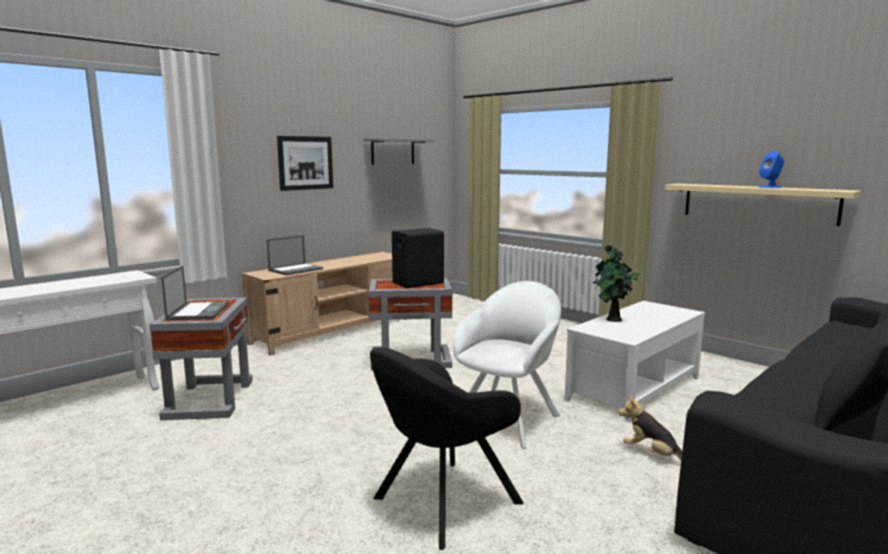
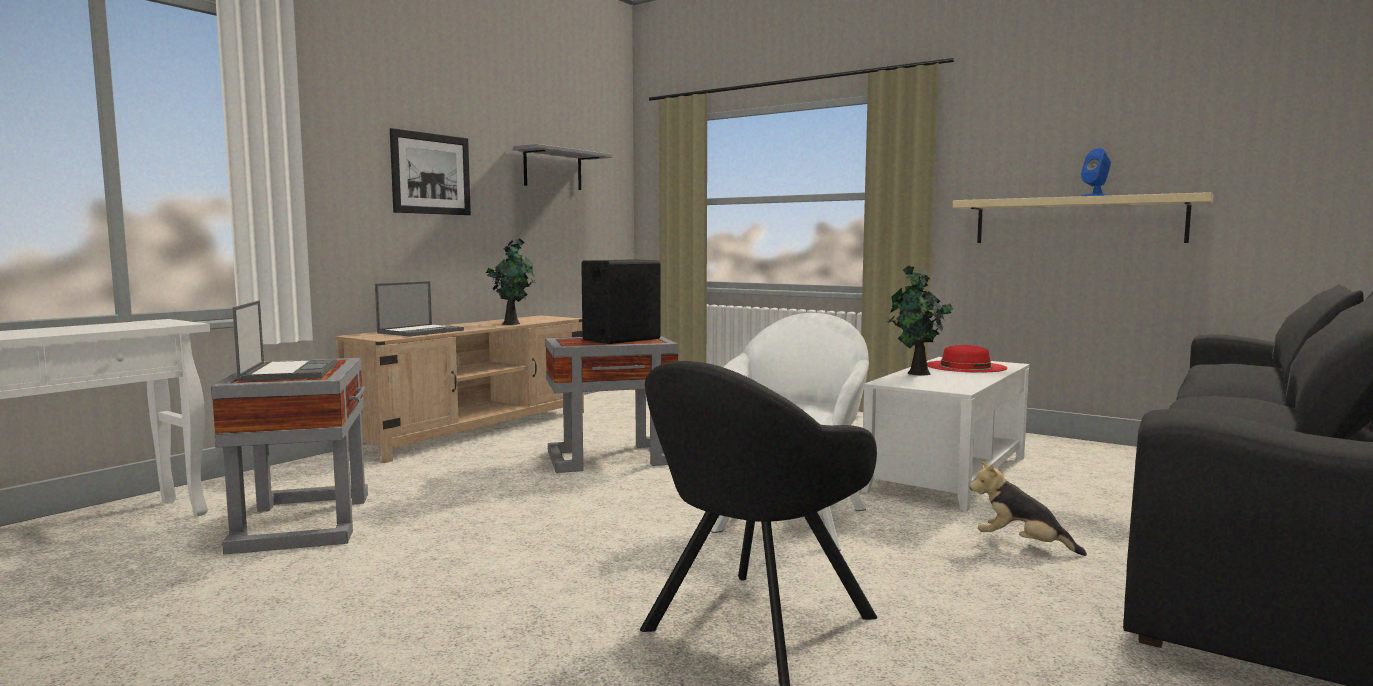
camera: 10 degrees left, 5 degrees down
none -> potted plant [485,238,535,325]
none -> red hat [927,345,1008,373]

